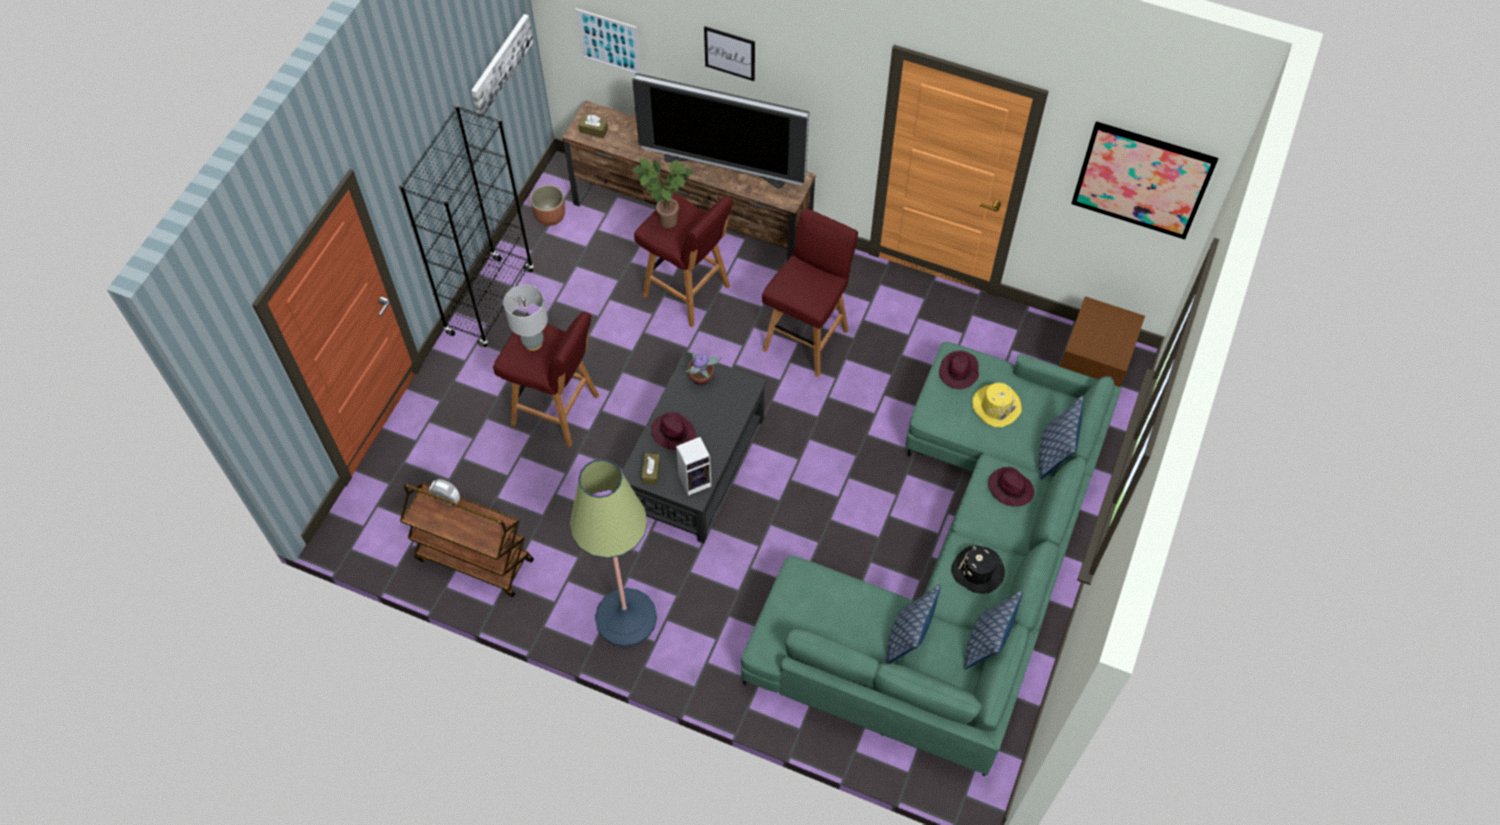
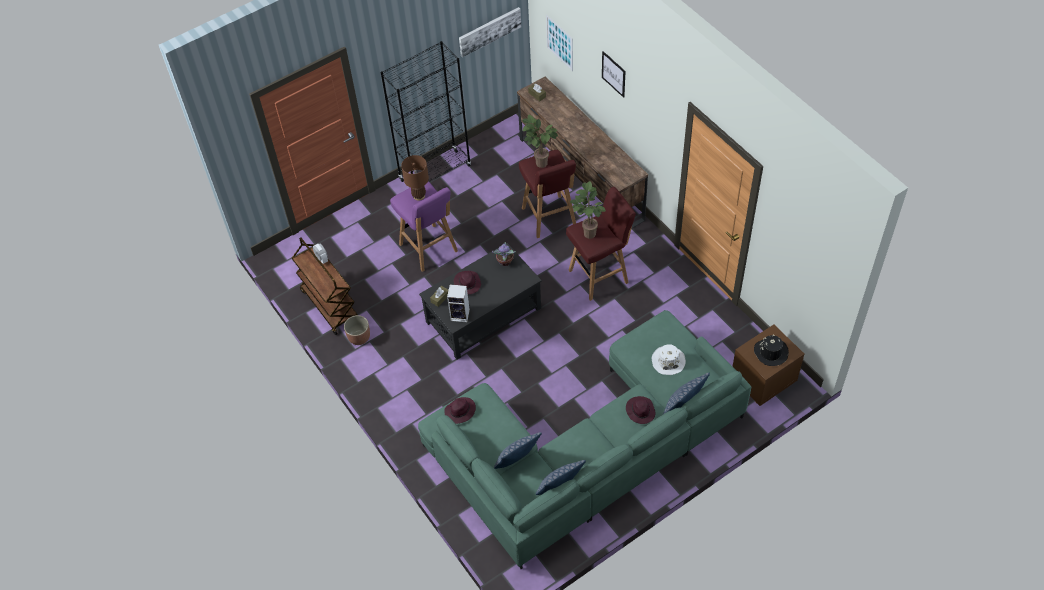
camera: 35 degrees right, 5 degrees down
red stool [493,312,599,447] -> purple stool [390,181,458,272]
grey table lamp [503,285,548,351] -> brown table lamp [401,155,429,201]
planter [530,185,565,226] -> planter moved to [344,315,370,345]
floor lamp [570,459,657,647] -> none
television [632,73,809,189] -> none
purple hat [939,350,979,389] -> purple hat moved to [444,397,476,424]
black hat [951,546,1005,594] -> black hat moved to [754,335,789,366]
yellow hat [972,383,1022,427] -> white hat [652,344,686,375]
picture [1071,121,1218,239] -> none
none -> potted plant [570,181,606,239]

